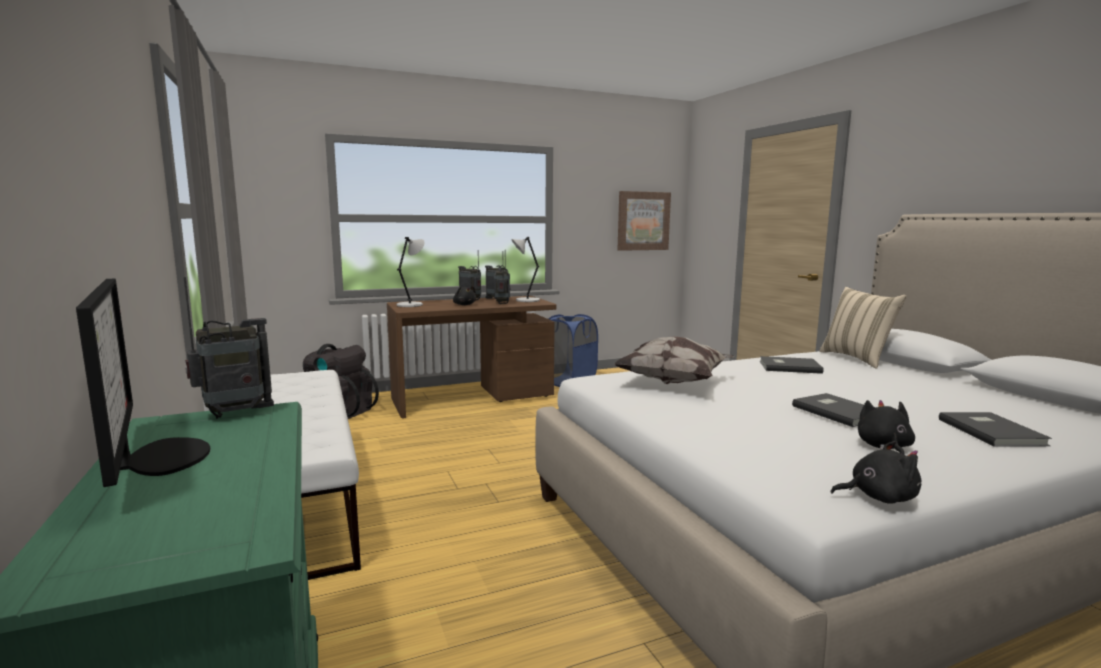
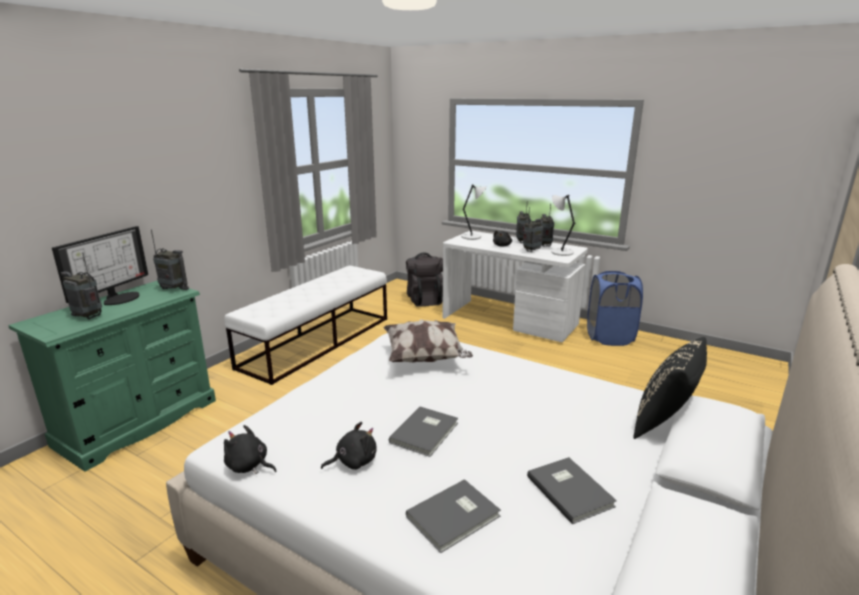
camera: 55 degrees right, 10 degrees up
brown desk [387,296,556,418] -> white desk [442,231,588,342]
picture [618,191,671,251] -> none
grey book [760,356,823,374] -> grey book moved to [527,457,617,524]
beige pillow [819,287,906,369] -> black pillow [633,337,707,439]
black plush toy [831,441,921,504] -> black plush toy turned 150 degrees clockwise [224,425,277,474]
none -> radio [61,252,102,319]

